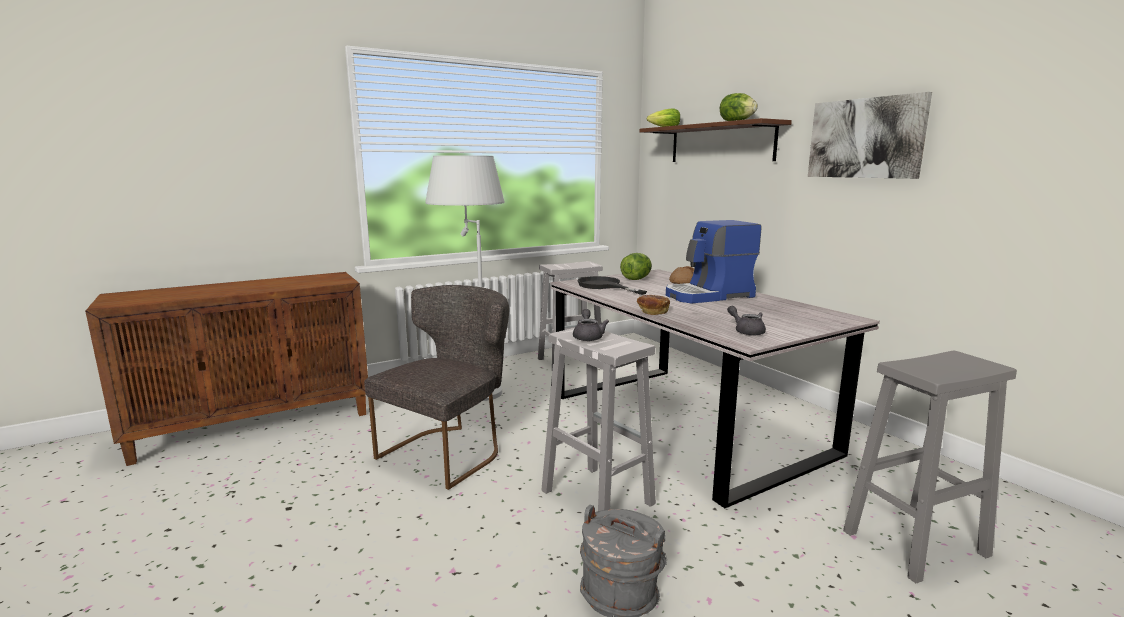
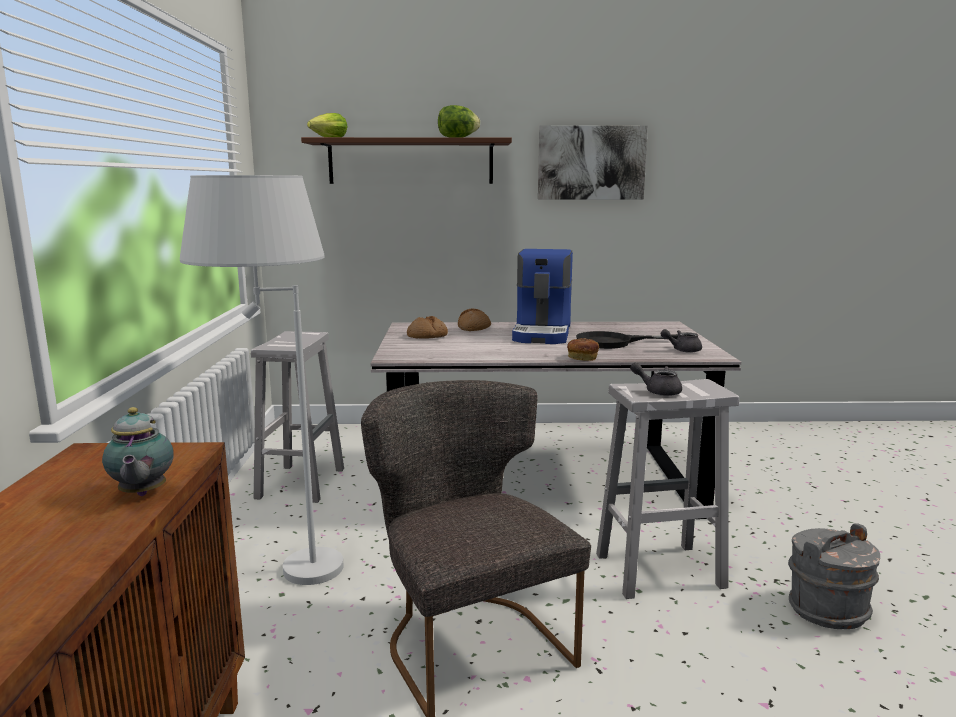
camera: 60 degrees left, 0 degrees up
black frying pan [577,276,647,295] -> black frying pan moved to [576,331,678,349]
lettuce [620,253,652,280] -> bread [407,316,448,339]
grey stool [843,351,1017,583] -> none
none -> teapot [102,407,174,496]

